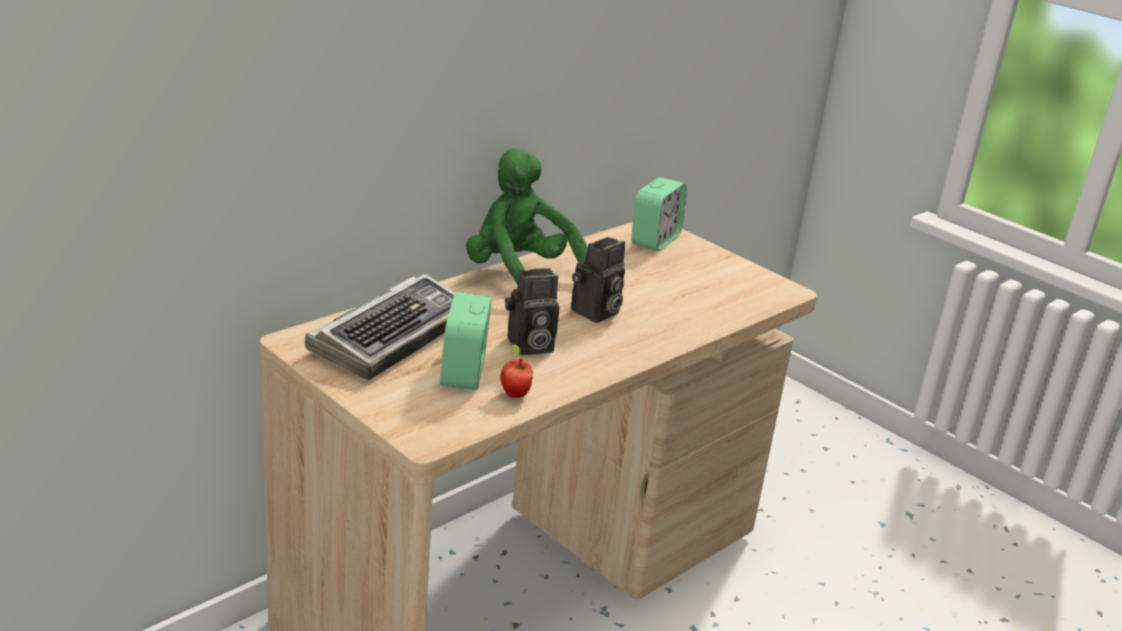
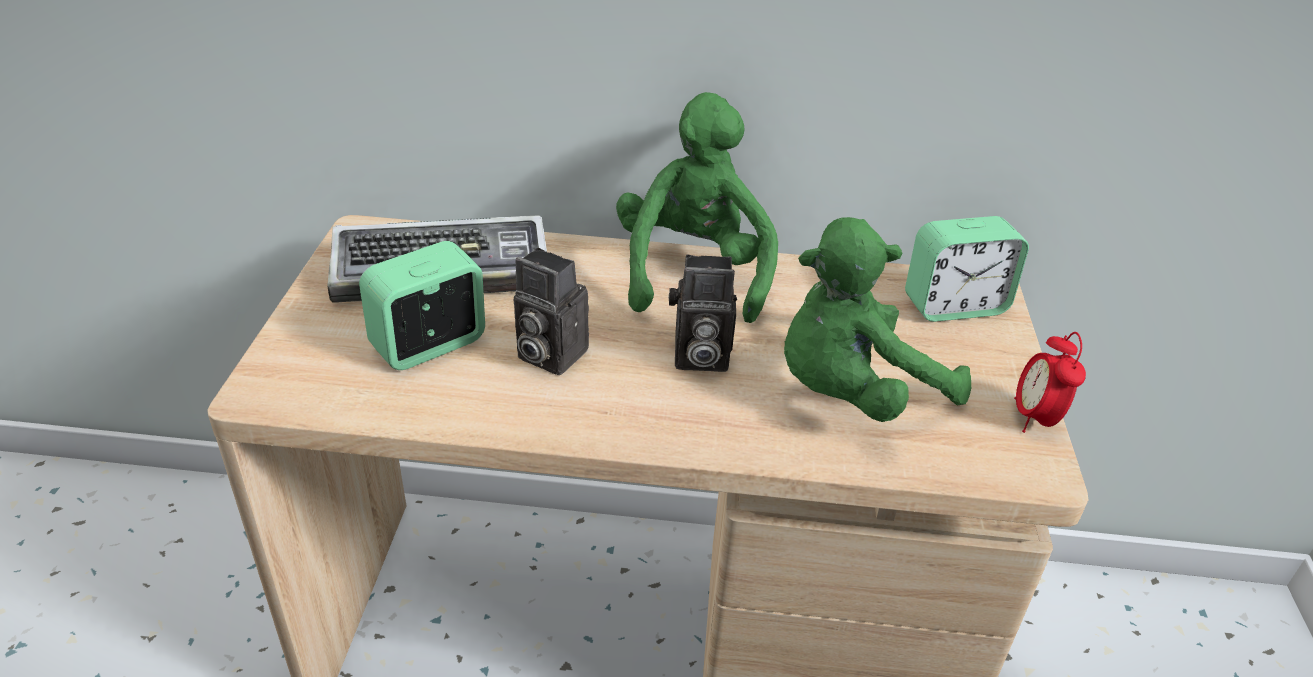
camera: 50 degrees right, 10 degrees up
apple [501,343,533,398] -> none
none -> green plush toy [784,217,971,422]
none -> alarm clock [1014,332,1086,433]

